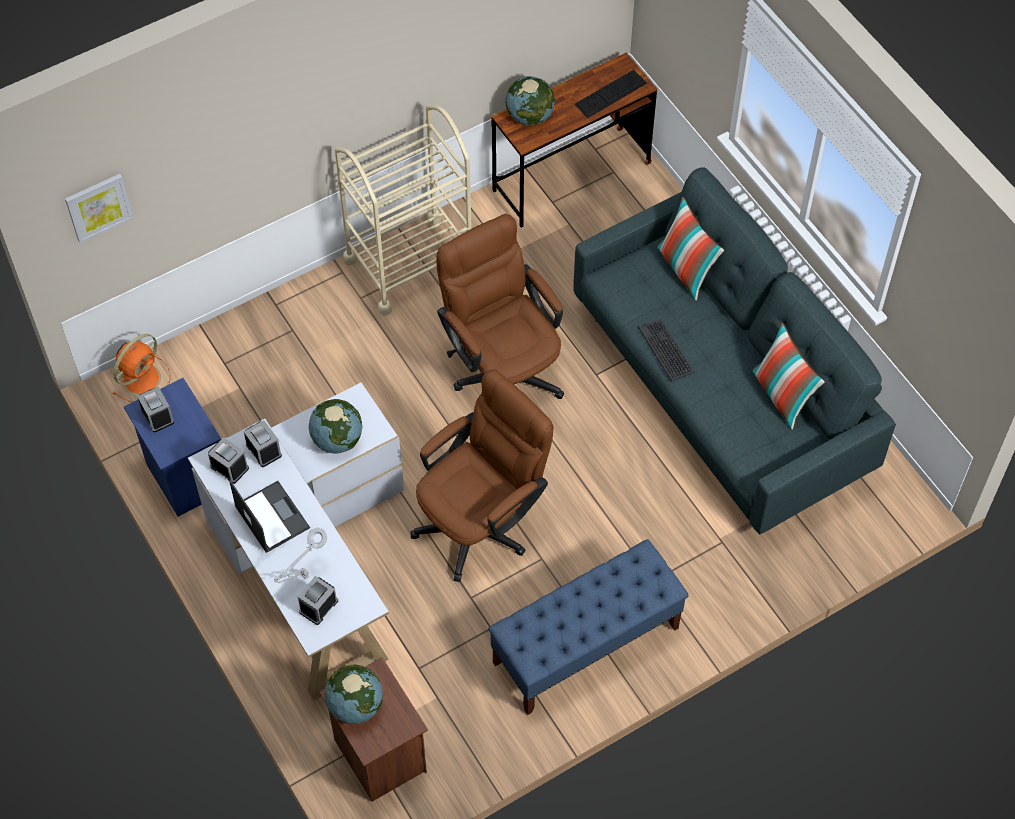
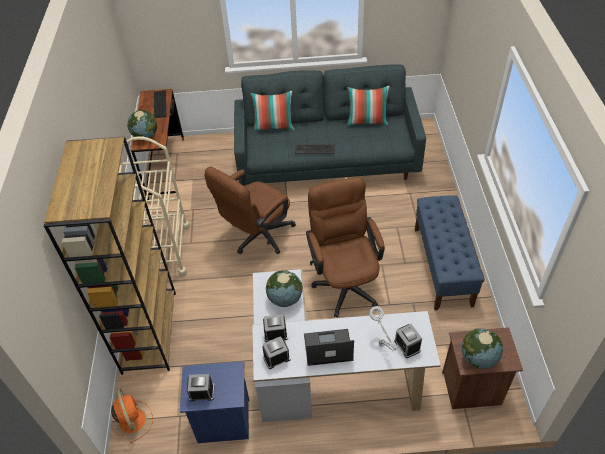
camera: 60 degrees left, 10 degrees down
picture [65,174,133,243] -> none
brown office chair [436,214,564,399] -> brown office chair turned 45 degrees counterclockwise [204,167,296,254]
none -> brown bookcase [44,136,176,375]

